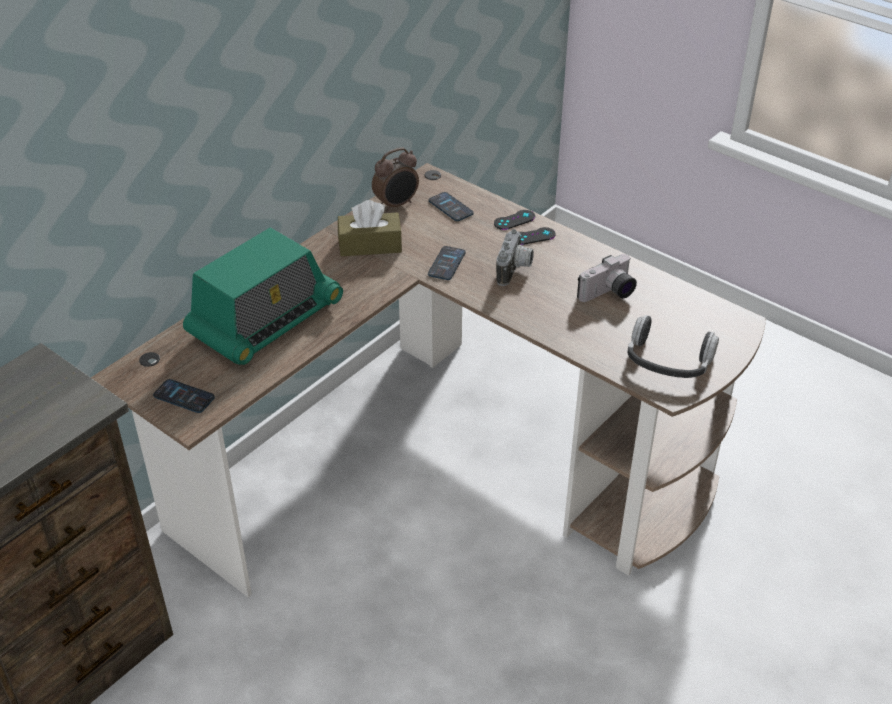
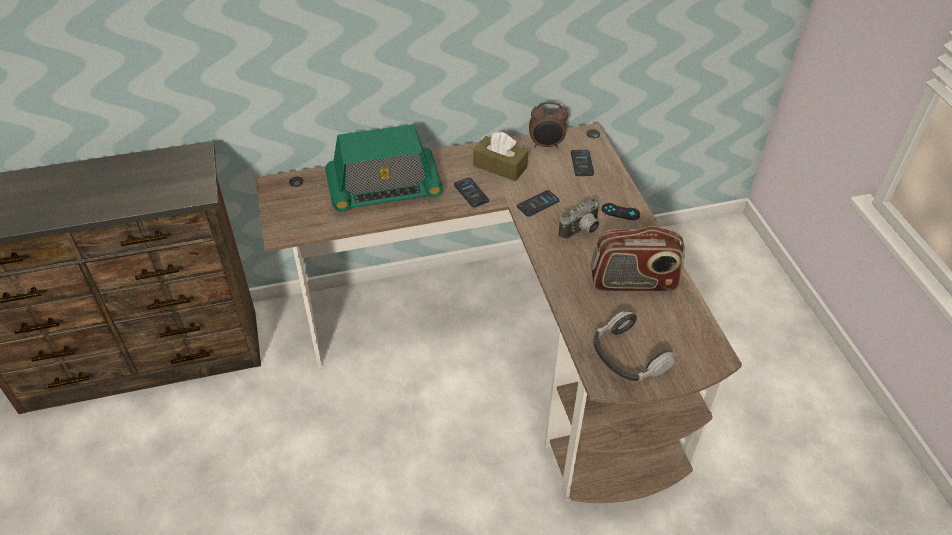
camera: 35 degrees right, 5 degrees up
phone [153,379,215,413] -> phone moved to [454,178,489,207]
black game controller [494,210,535,230] -> none
camera [577,254,637,302] -> radio [591,226,685,292]

